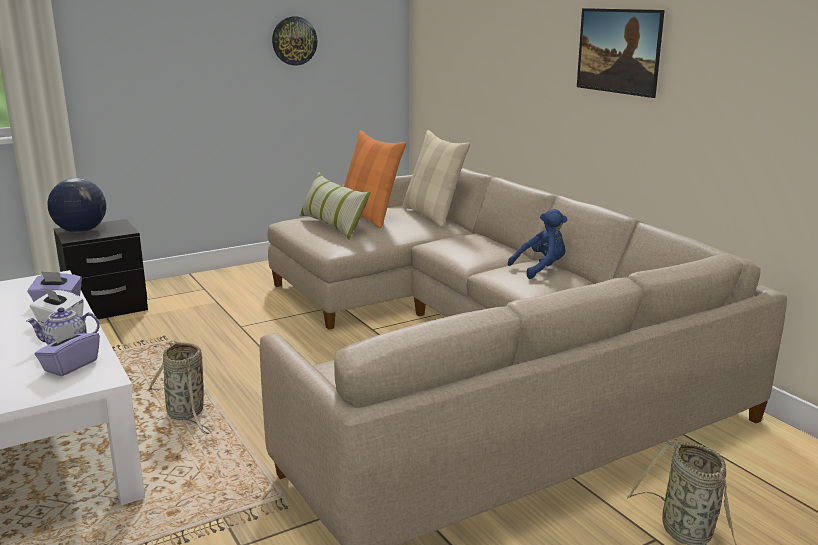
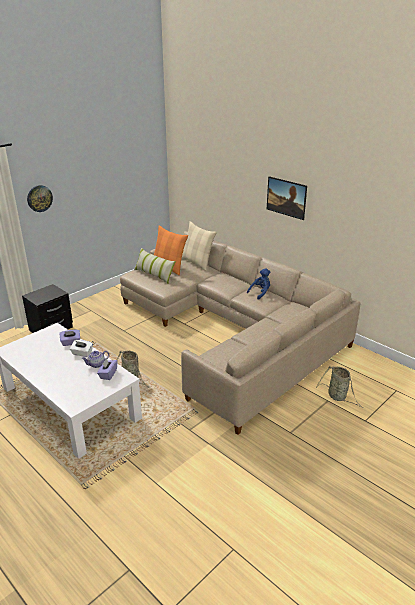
camera: 15 degrees left, 10 degrees up
globe [47,178,106,232] -> none
wall clock [272,16,317,66] -> wall clock moved to [27,185,53,212]

